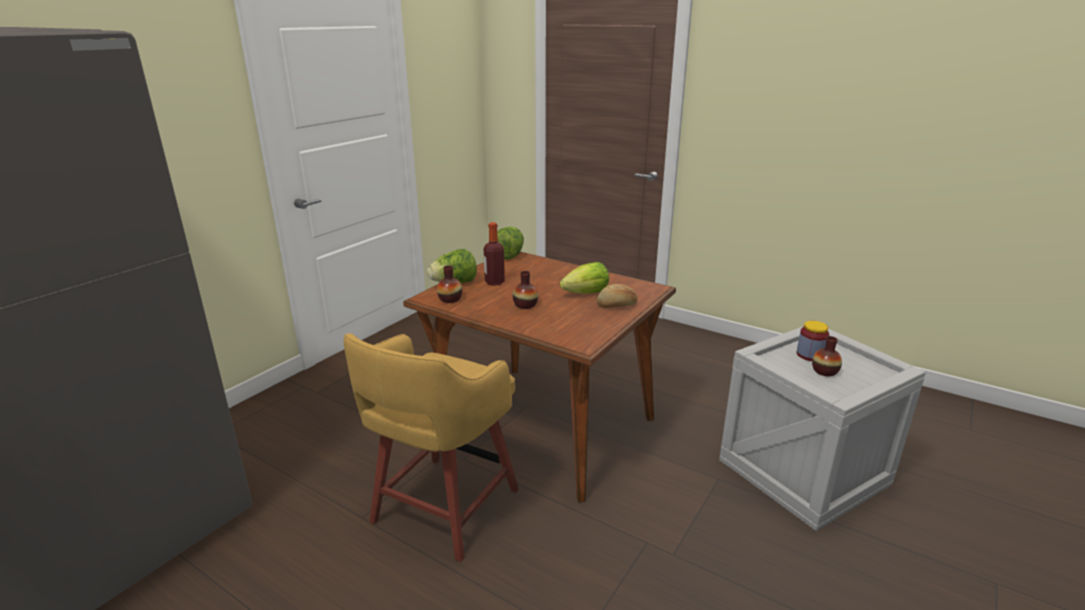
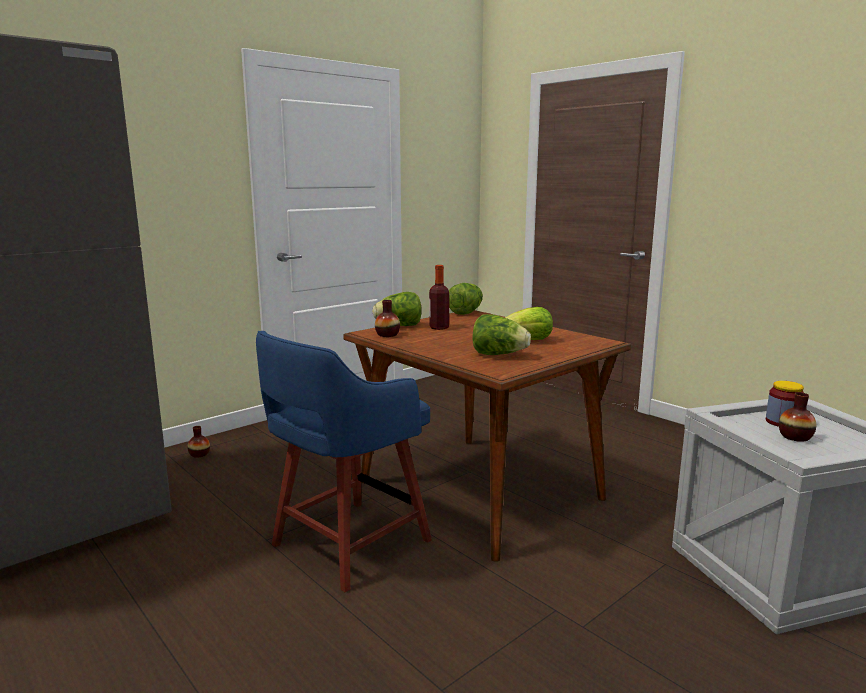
camera: 15 degrees right, 10 degrees down
yellow stool [343,333,519,562] -> blue stool [256,331,432,593]
vase [513,271,538,309] -> vase moved to [187,426,210,458]
bread [597,284,638,308] -> none
none -> lettuce [472,314,531,355]

